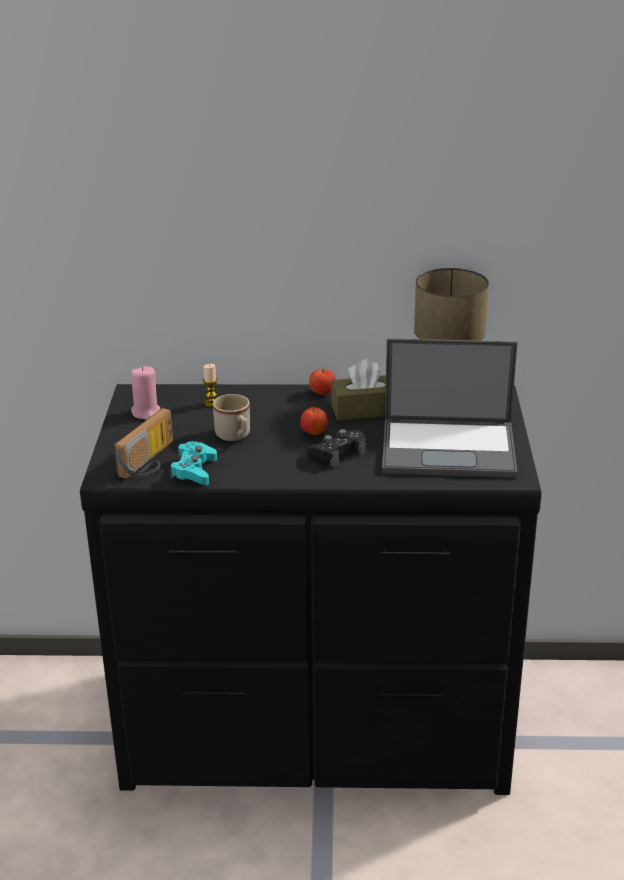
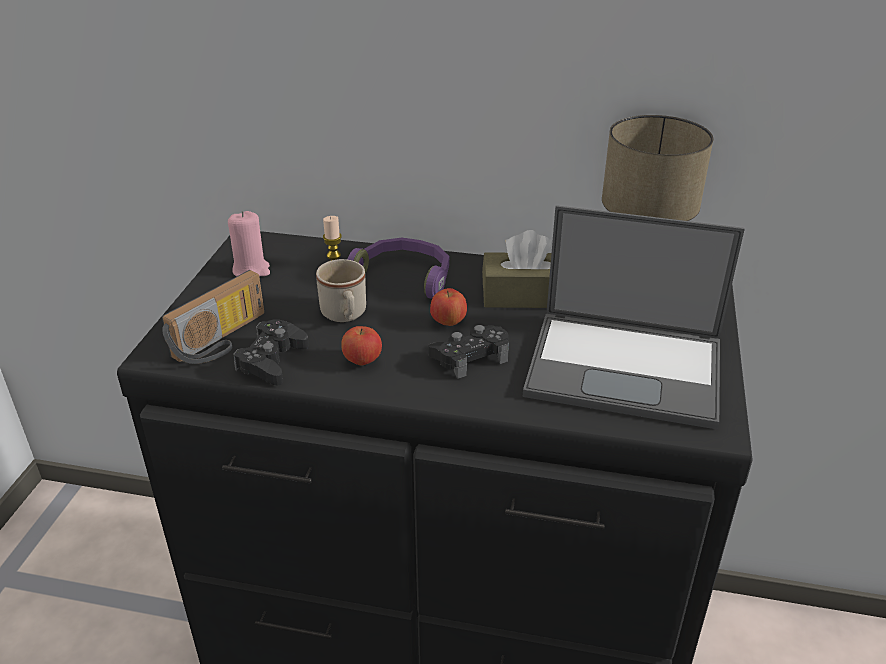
camera: 10 degrees right, 5 degrees up
turquoise game controller [170,441,217,485] -> black game controller [233,319,309,385]
apple [309,369,336,395] -> apple moved to [341,326,382,366]
none -> purple headphones [347,238,449,298]

